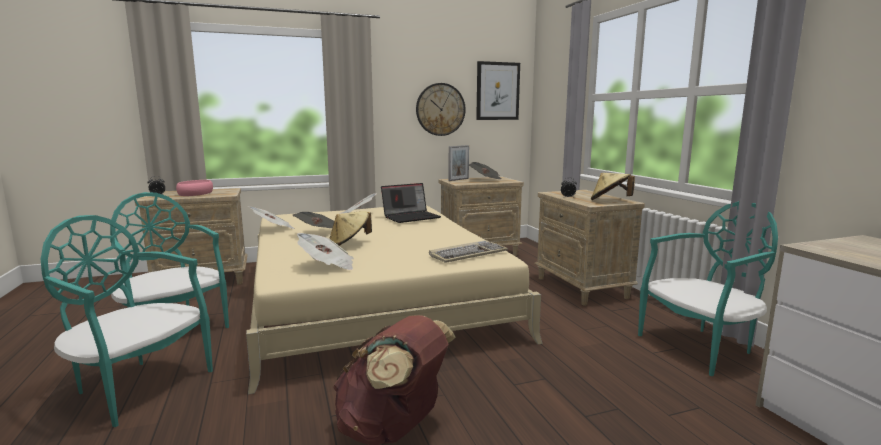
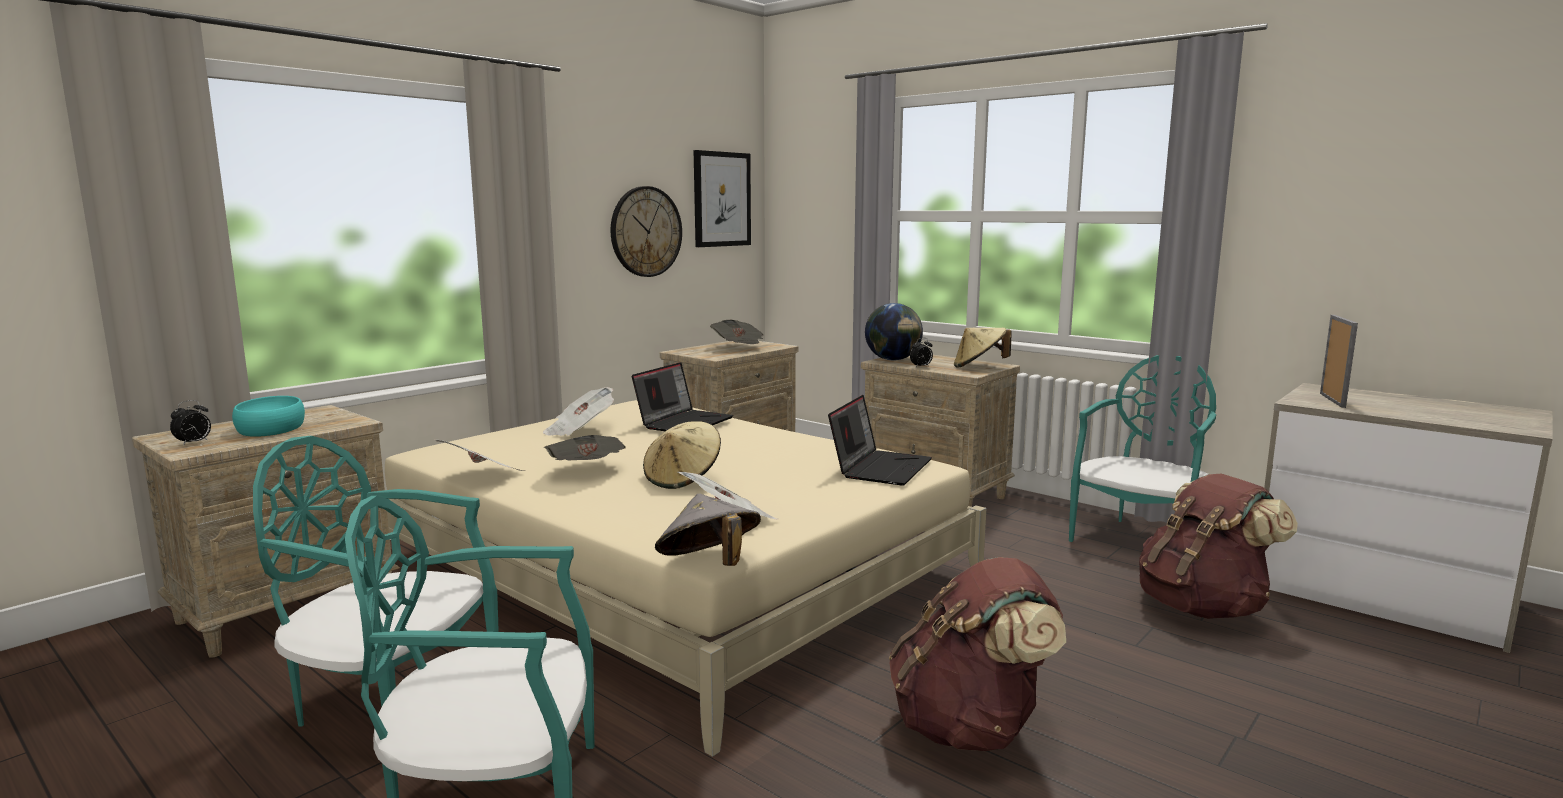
camera: 30 degrees left, 0 degrees up
pink bowl [176,180,213,196] -> turquoise bowl [232,396,305,437]
keyboard [429,240,508,263] -> laptop [828,395,932,485]
picture frame [449,145,469,181] -> picture frame moved to [1320,315,1358,408]
none -> grey hat [655,493,761,566]
none -> globe [865,303,923,360]
none -> brown backpack [1139,474,1298,619]

